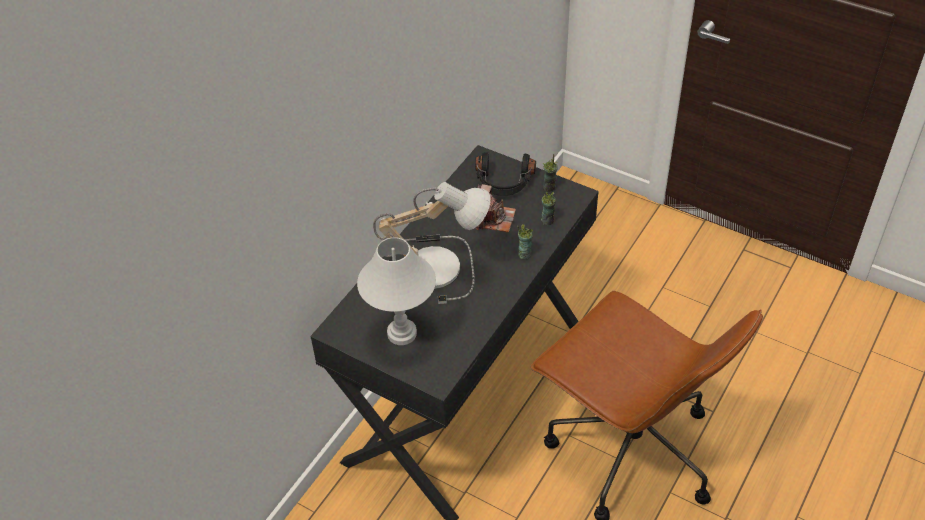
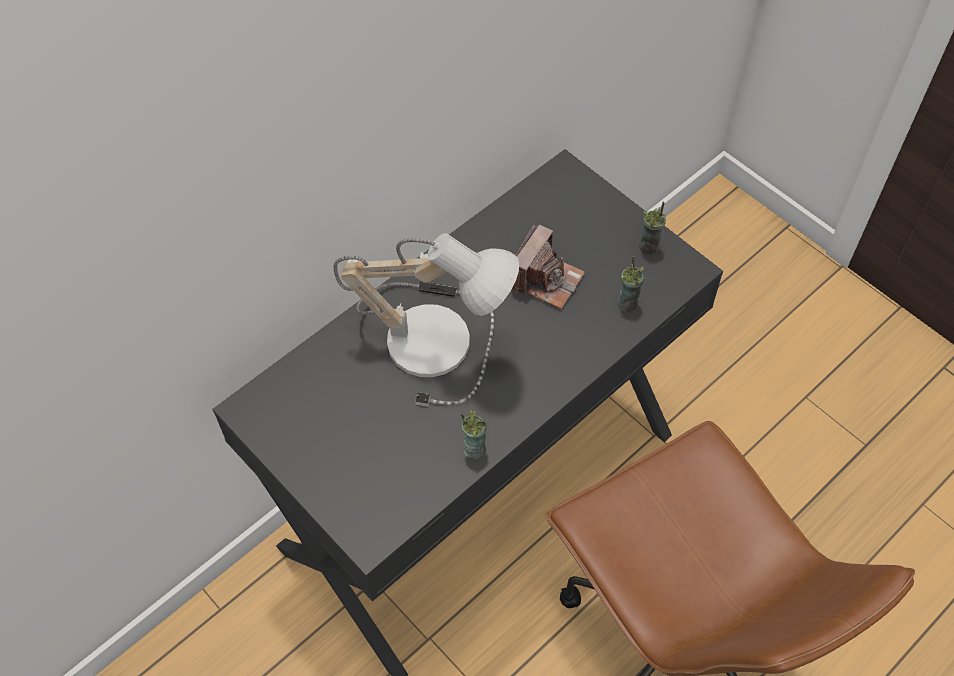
camera: 15 degrees right, 10 degrees up
white table lamp [357,237,436,345] -> none
black headphones [475,152,536,196] -> none
cup [517,224,533,259] -> cup moved to [460,410,487,459]

